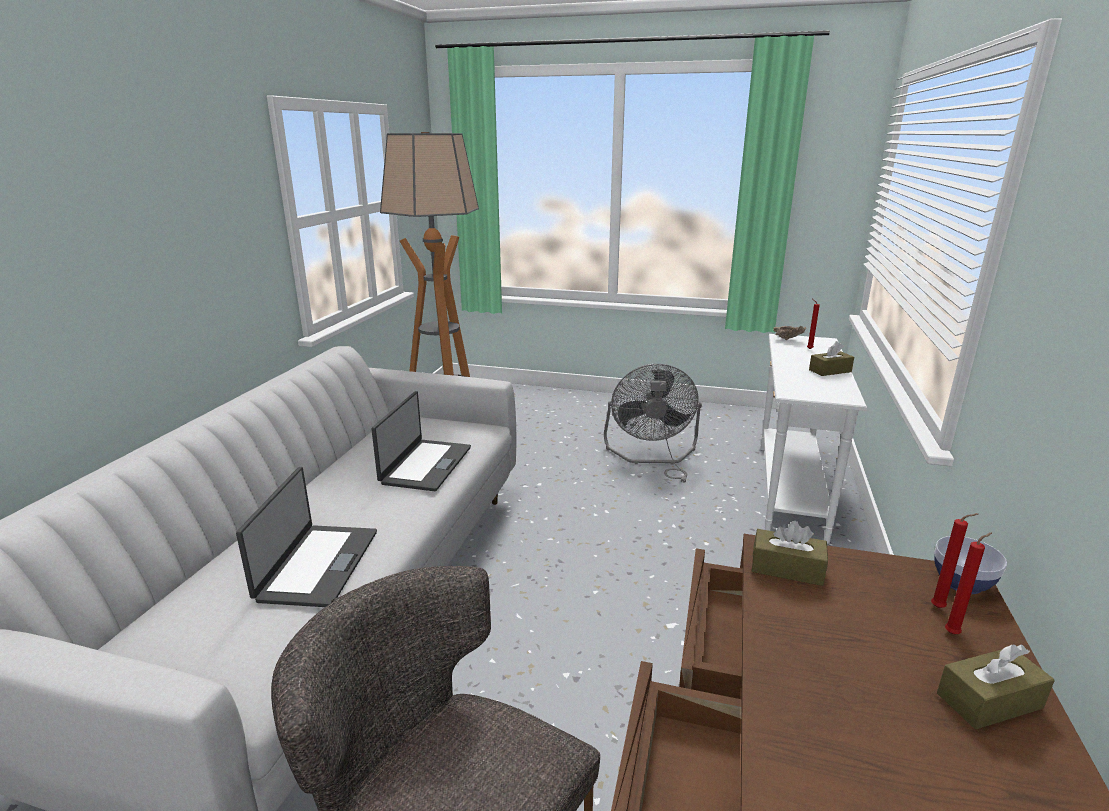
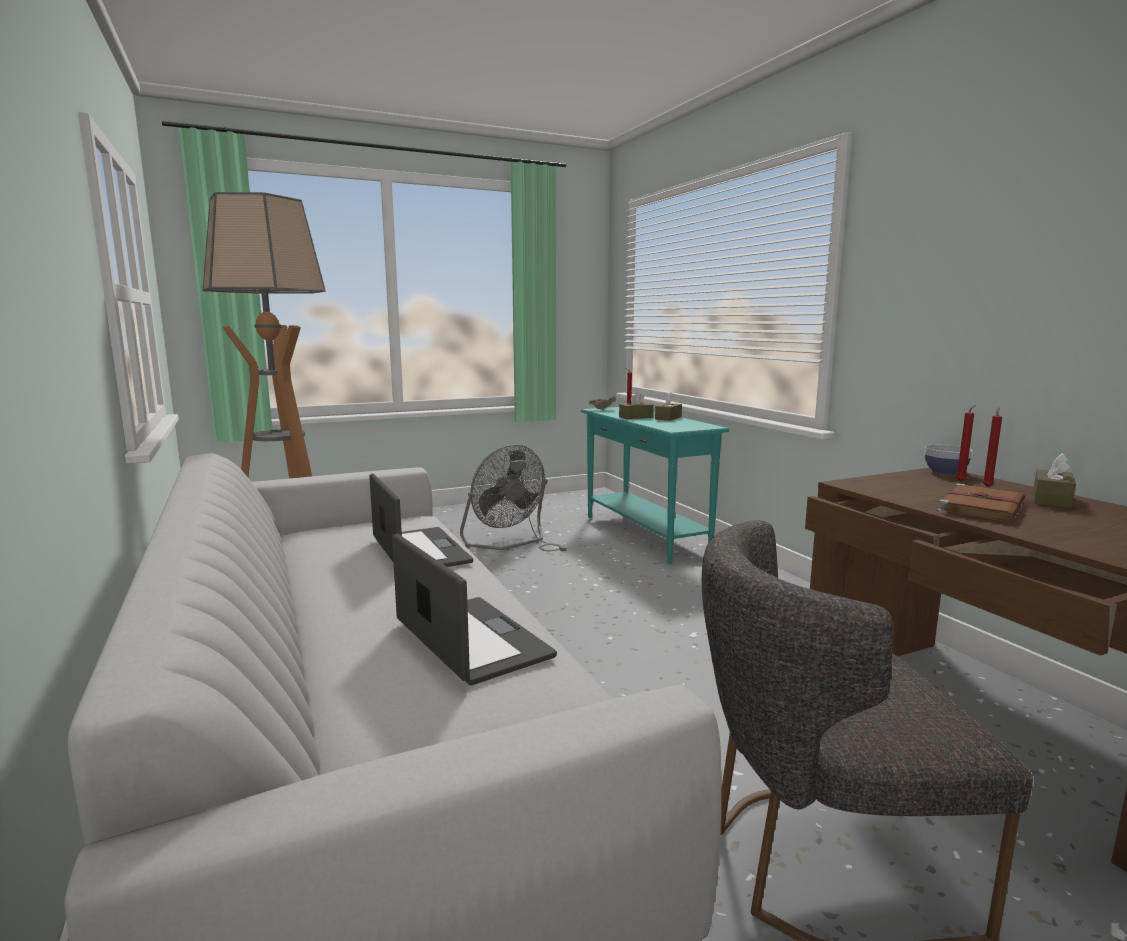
camera: 40 degrees left, 10 degrees down
brown tissue box [752,521,828,586] -> brown tissue box moved to [619,392,653,419]
white console table [761,334,867,544] -> turquoise console table [581,407,729,564]
none -> brown book [937,483,1025,522]

